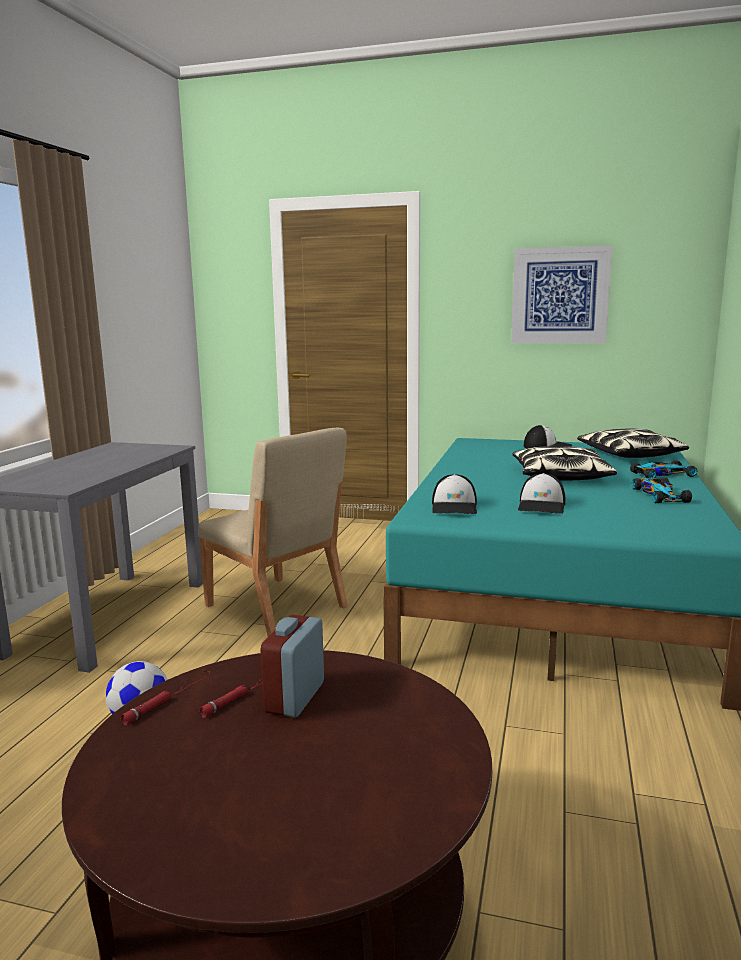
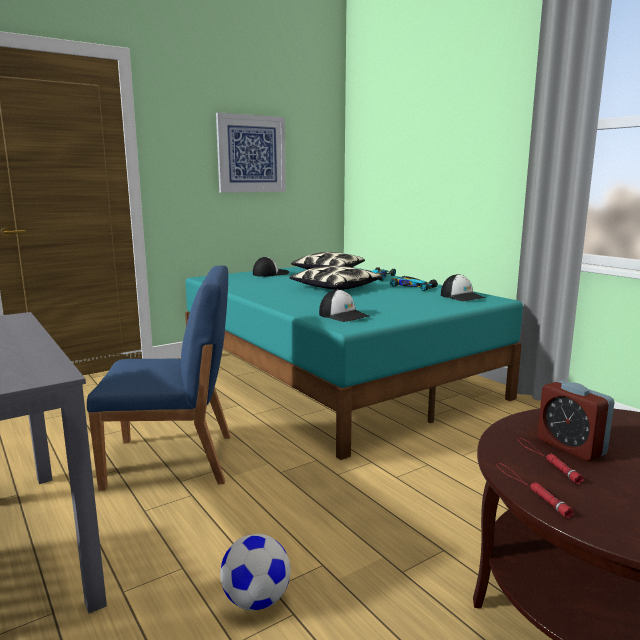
camera: 50 degrees left, 0 degrees up
beige chair [198,427,348,637] -> blue chair [87,265,231,491]
cap [518,473,565,514] -> cap moved to [441,274,485,301]

